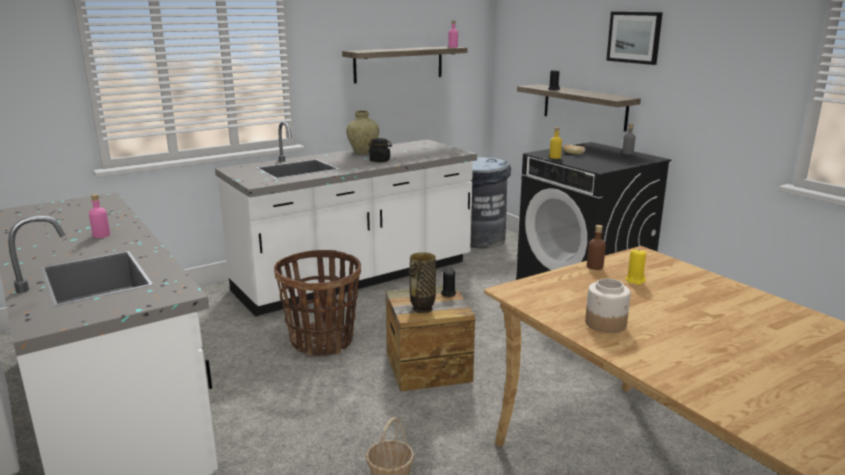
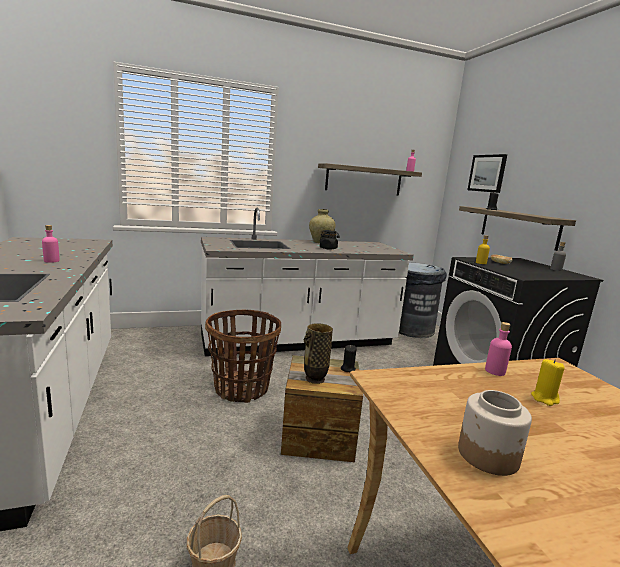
camera: 15 degrees right, 5 degrees down
brown bottle [587,225,606,270] -> pink bottle [485,322,512,376]
picture [606,12,663,65] -> picture moved to [468,154,507,193]

